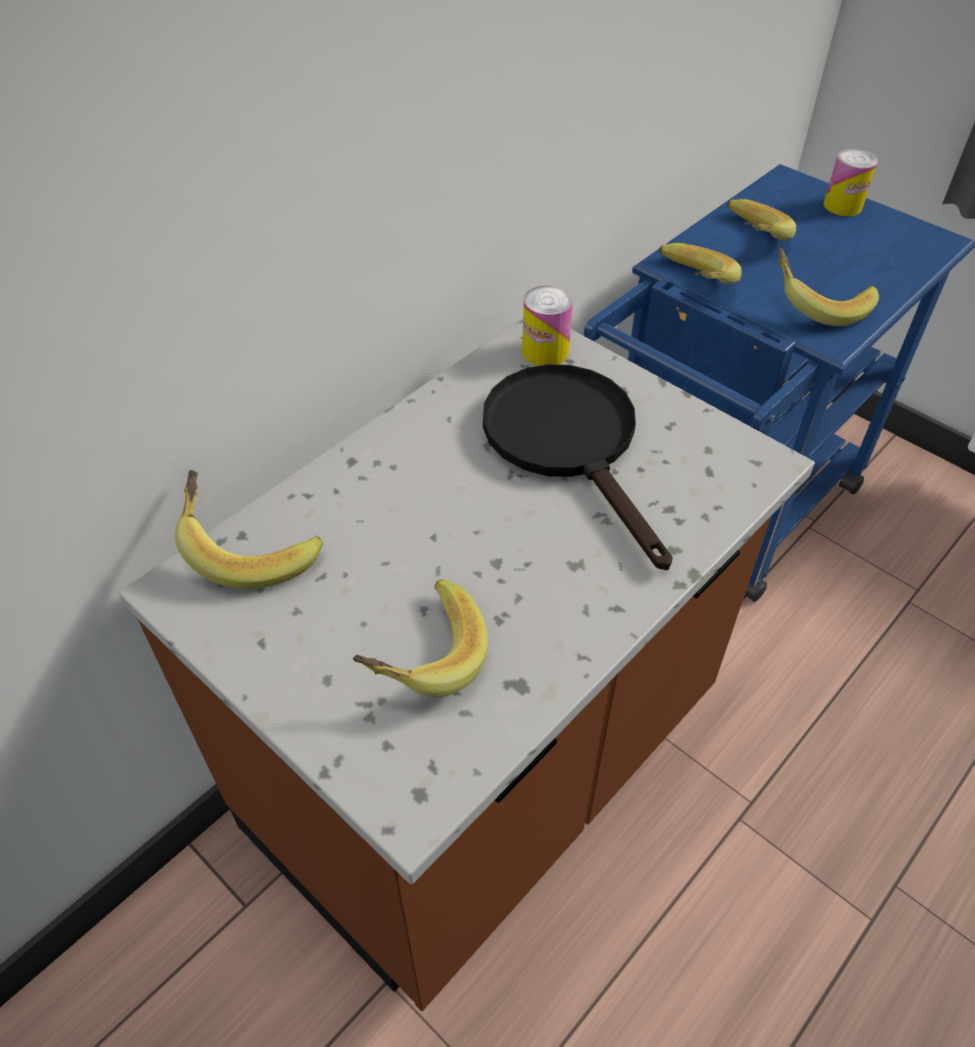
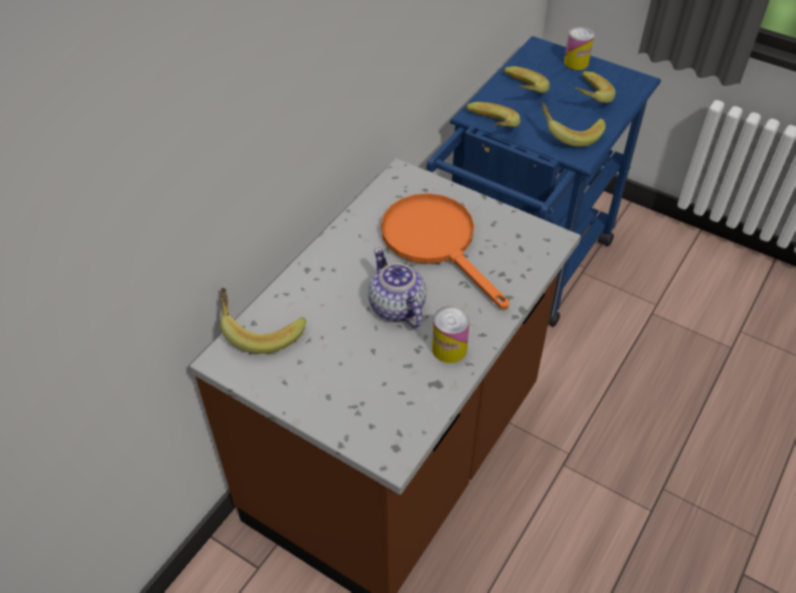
camera: 10 degrees left, 0 degrees up
banana [353,579,488,697] -> banana moved to [573,71,616,103]
black frying pan [483,364,673,570] -> orange frying pan [381,193,509,309]
can [522,285,573,366] -> can moved to [432,306,470,363]
none -> teapot [368,248,426,328]

